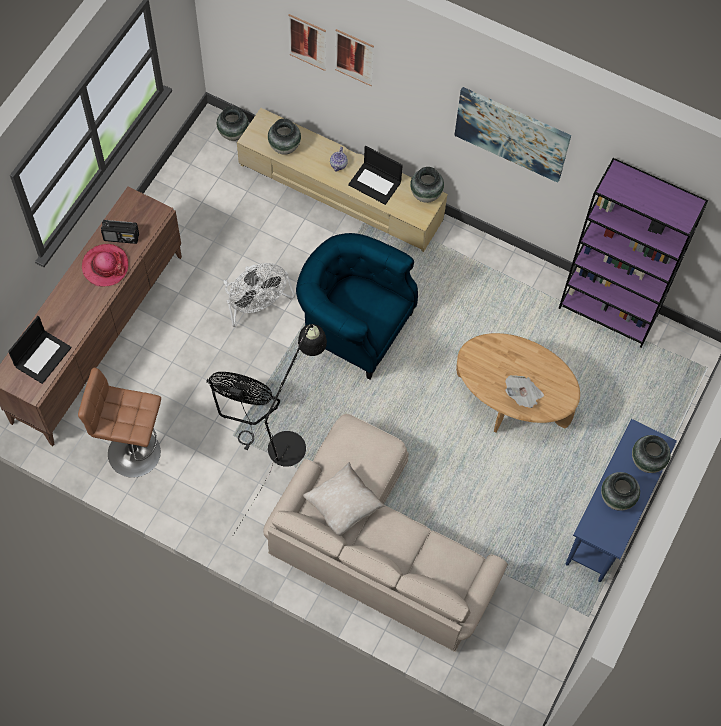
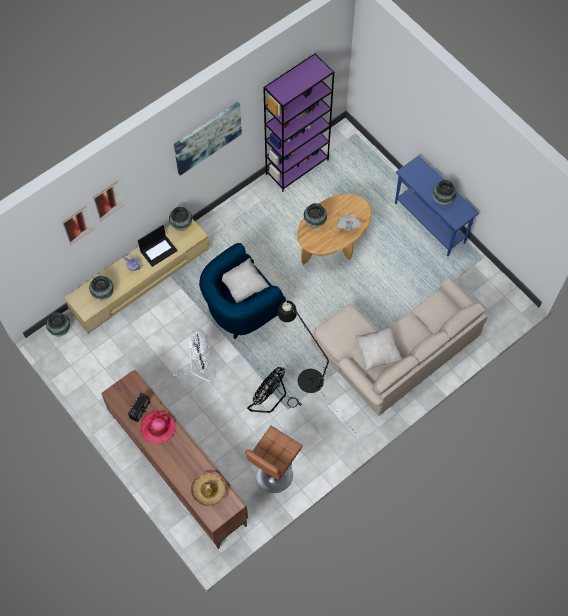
camera: 65 degrees left, 0 degrees up
laptop [8,316,72,384] -> hat [191,471,227,506]
vase [632,435,671,473] -> vase moved to [304,203,327,228]
none -> beige pillow [222,258,269,303]

